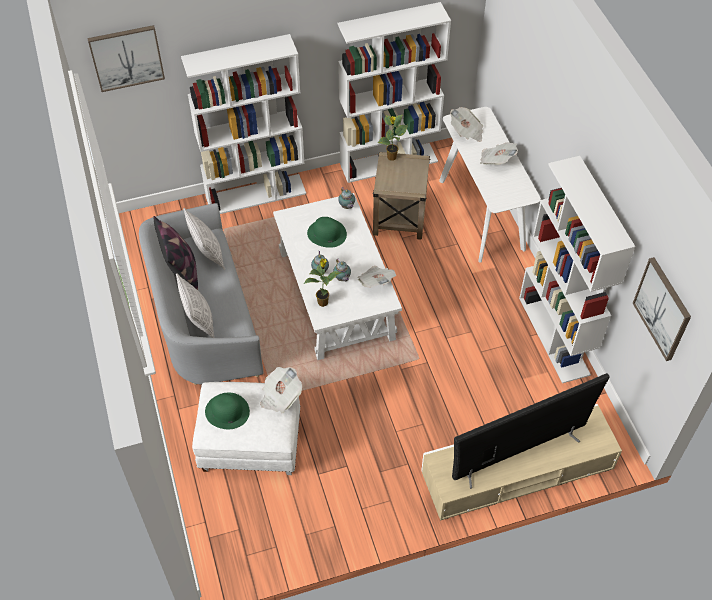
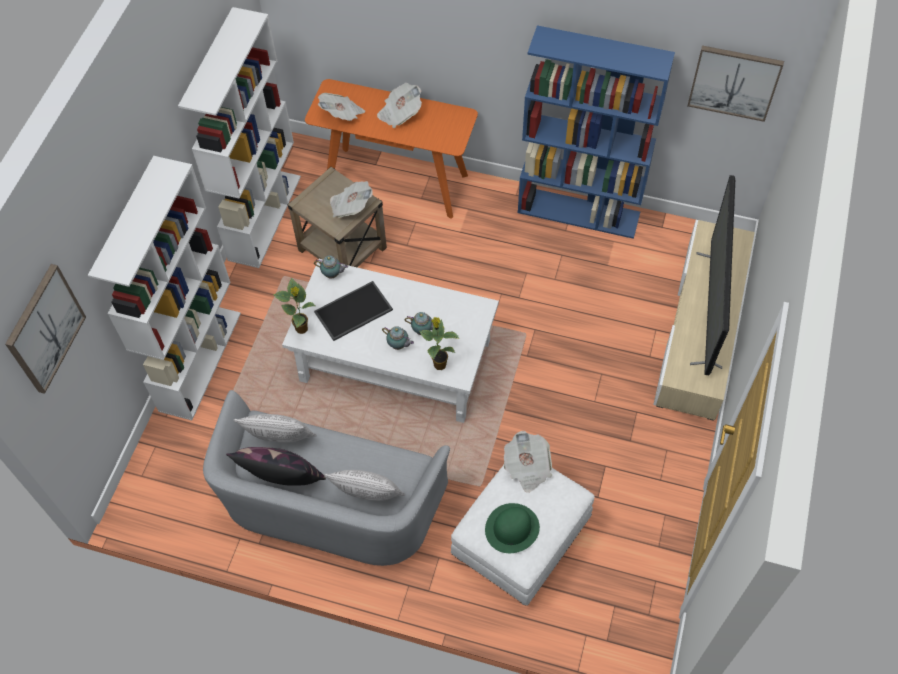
camera: 55 degrees left, 5 degrees up
green hat [307,217,347,248] -> tray [314,281,393,341]
newspaper [357,266,396,287] -> newspaper moved to [330,181,373,218]
potted plant [378,114,408,161] -> potted plant moved to [273,278,315,334]
white console table [439,107,541,263] -> orange console table [305,79,478,219]
white bookcase [519,156,635,383] -> blue bookcase [518,26,675,239]

